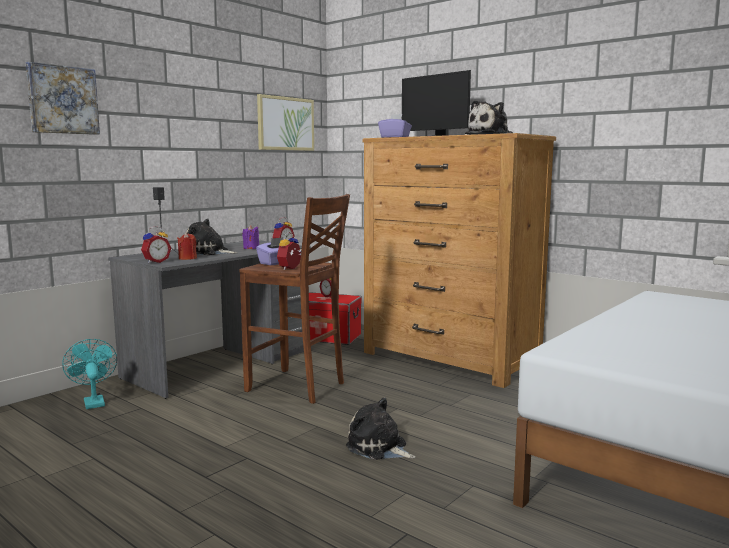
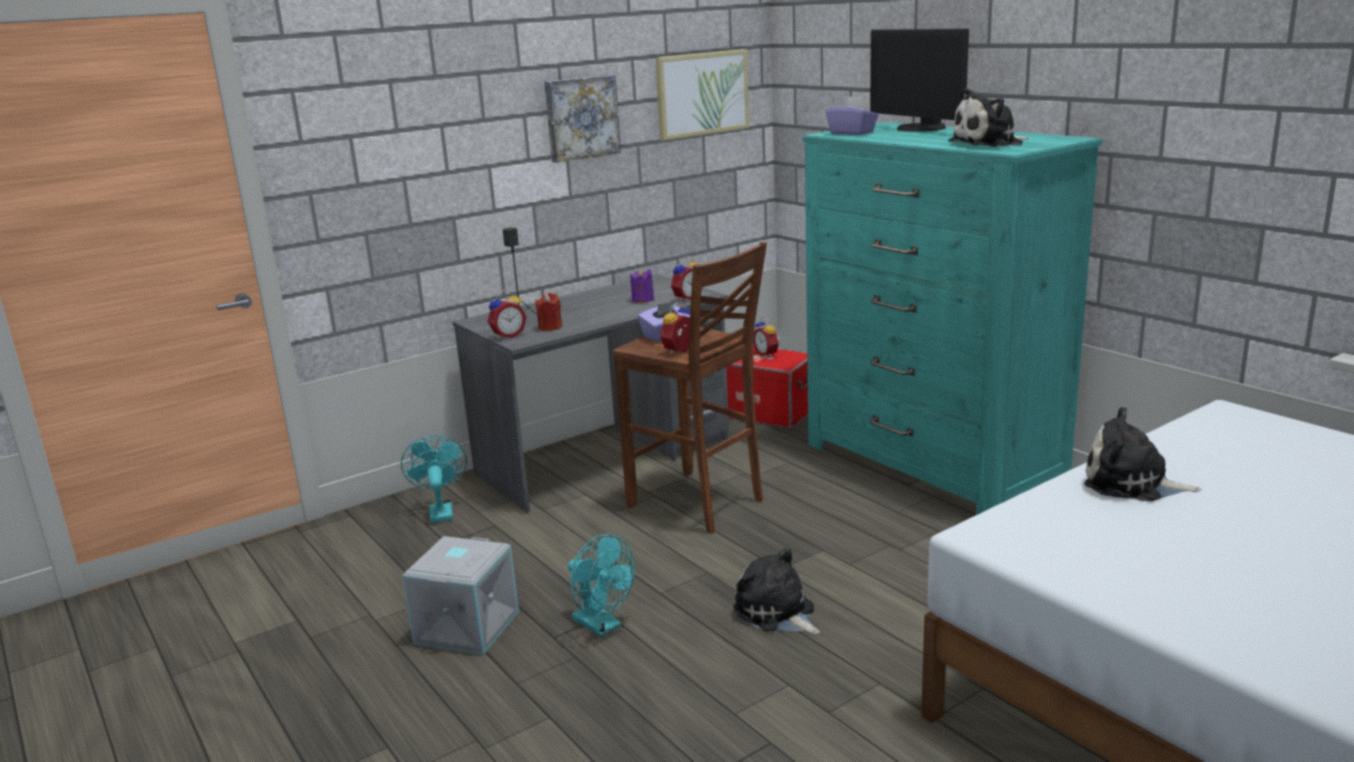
camera: 15 degrees right, 10 degrees up
picture [26,62,100,135] -> picture moved to [544,75,621,163]
plush toy [186,219,238,255] -> plush toy moved to [1084,407,1202,502]
brown dresser [362,133,556,388] -> turquoise dresser [802,122,1103,515]
none -> grey storage box [402,536,519,655]
none -> turquoise fan [568,534,635,636]

